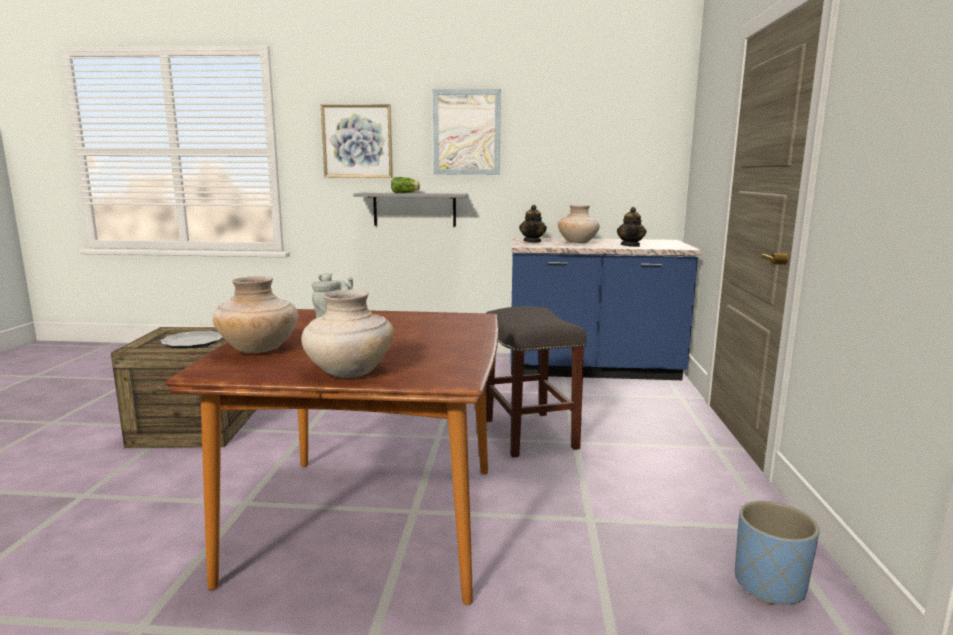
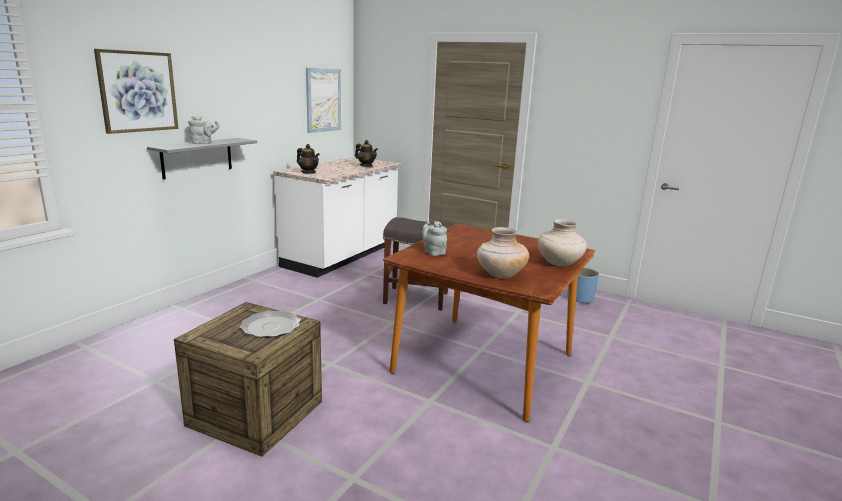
camera: 65 degrees left, 5 degrees up
lettuce [391,177,420,193] -> grey teapot [188,116,219,144]
picture [433,89,501,175] -> picture moved to [306,68,341,133]
blue counter [510,238,701,380] -> white counter [273,157,402,278]
beige vase [558,205,600,243] -> none

